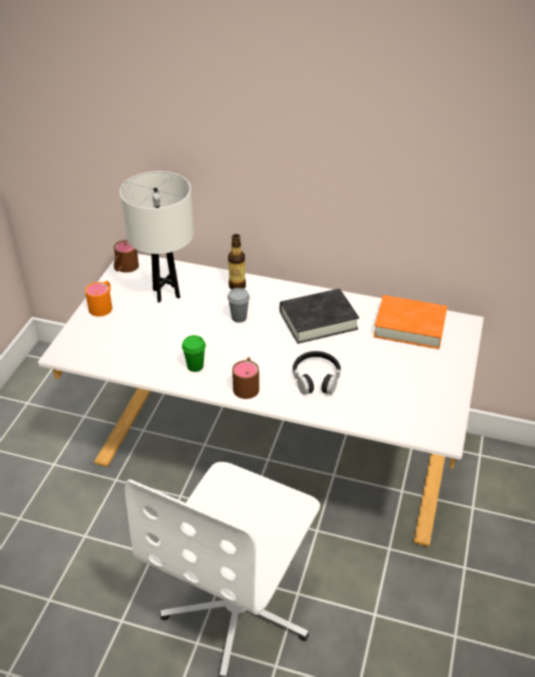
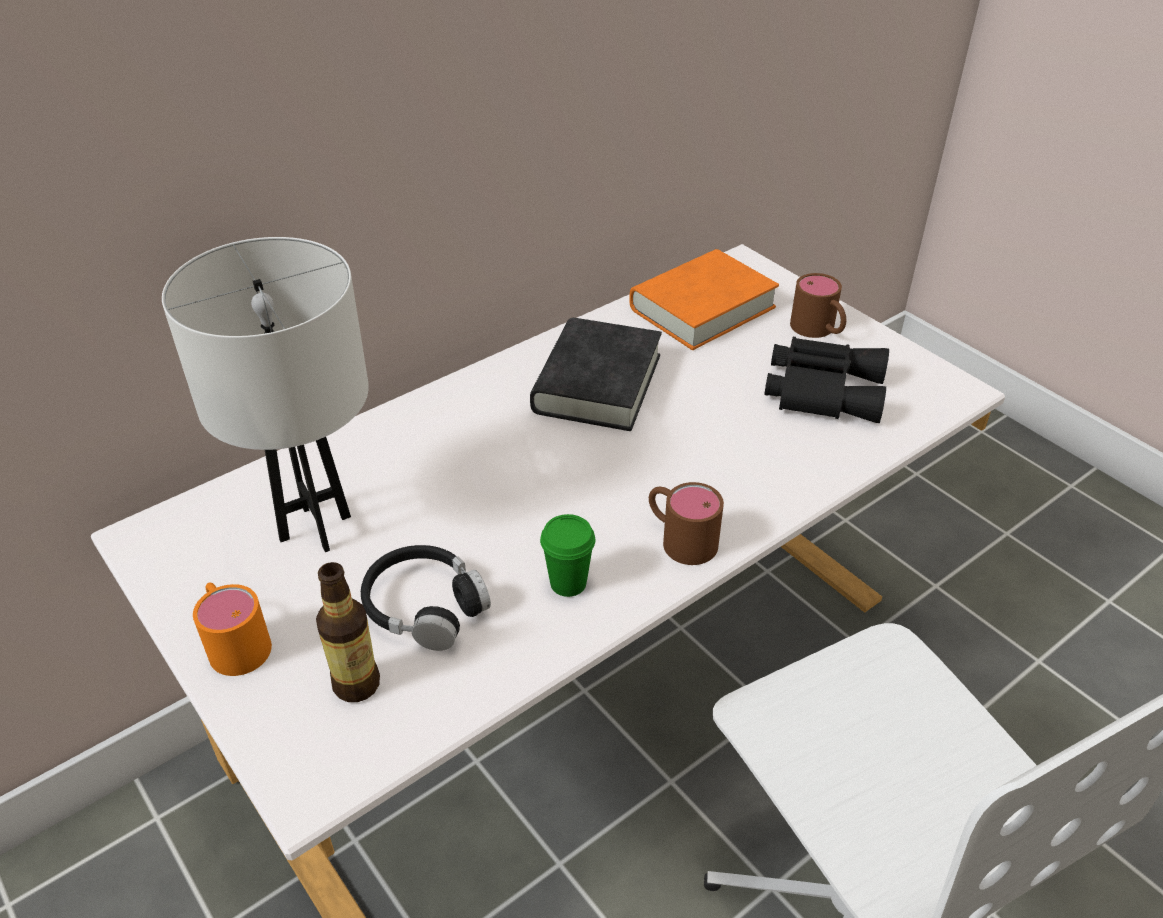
camera: 55 degrees left, 0 degrees up
brown mug [114,240,139,273] -> brown mug moved to [790,273,846,338]
grey cup [227,288,250,323] -> none
bottle [228,234,246,290] -> bottle moved to [316,562,380,702]
black headphones [293,351,341,395] -> black headphones moved to [361,545,491,651]
none -> black binoculars [764,337,889,423]

